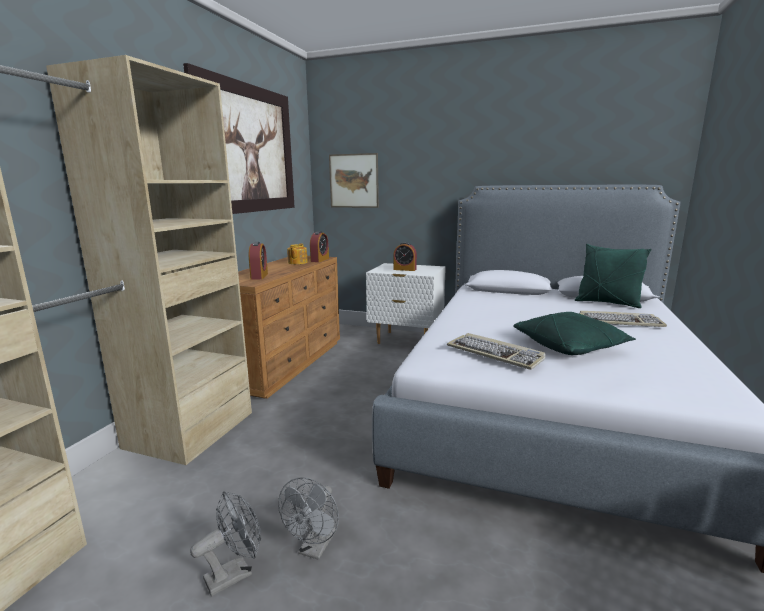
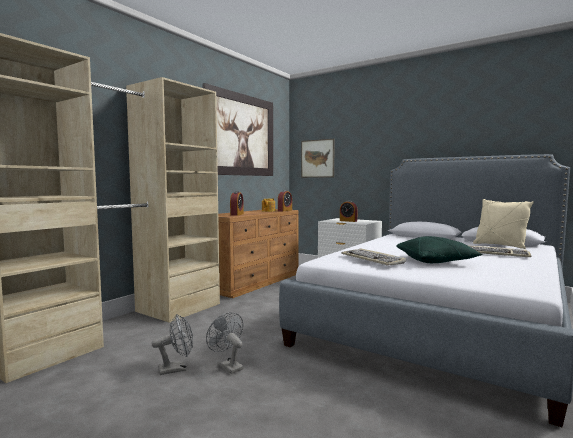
camera: 15 degrees right, 10 degrees down
grey fan [278,477,339,560] -> grey fan turned 105 degrees clockwise [206,312,244,374]
green pillow [575,244,652,308] -> beige pillow [473,199,534,249]

